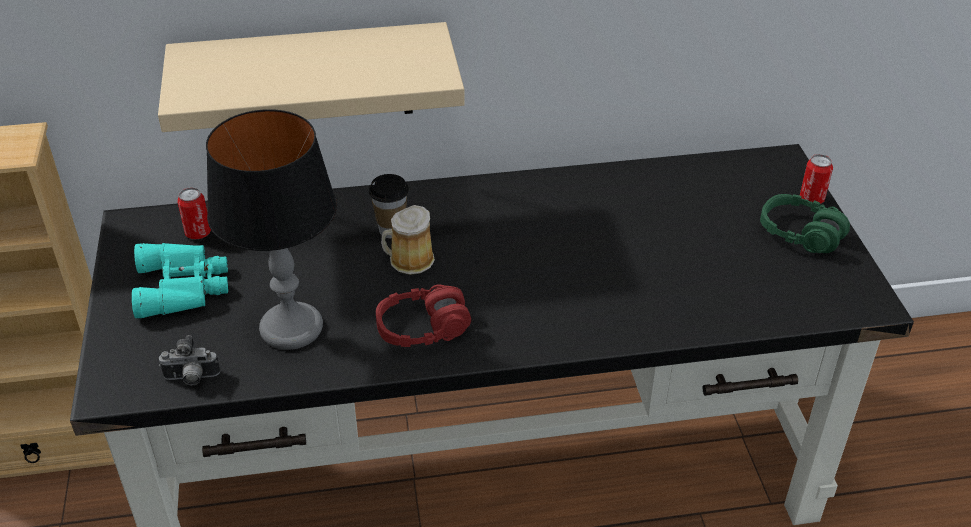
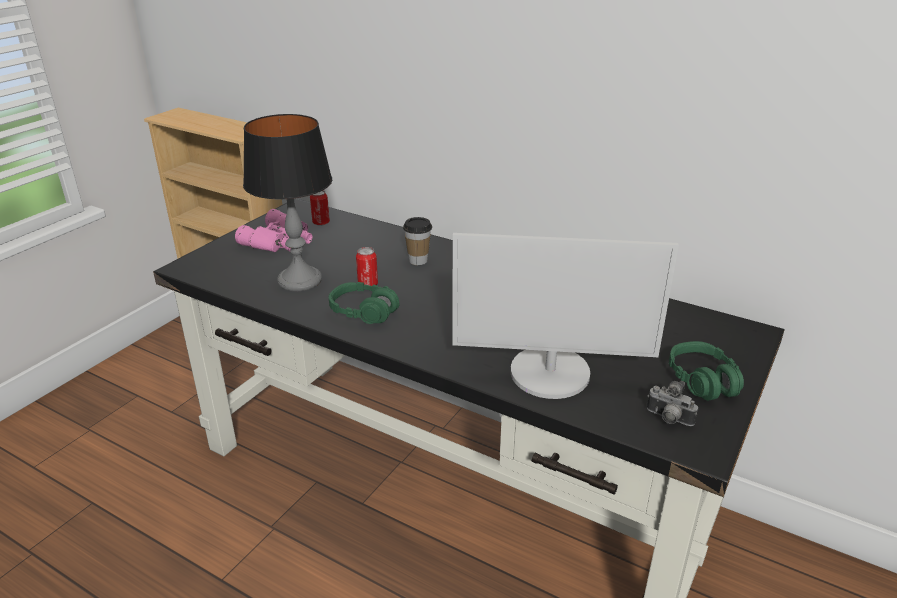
camera: 40 degrees right, 10 degrees down
turquoise binoculars [132,243,228,318] -> pink binoculars [235,209,312,252]
beige shelf [158,22,465,132] -> none
camera [159,335,220,385] -> camera moved to [647,381,698,426]
red headphones [376,284,471,347] -> green headphones [329,282,400,324]
mug [381,205,435,275] -> none
can [800,154,833,204] -> can moved to [356,247,378,286]
none -> monitor [452,233,679,399]

